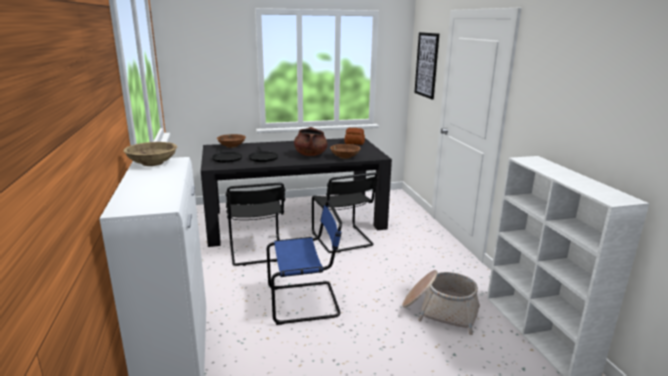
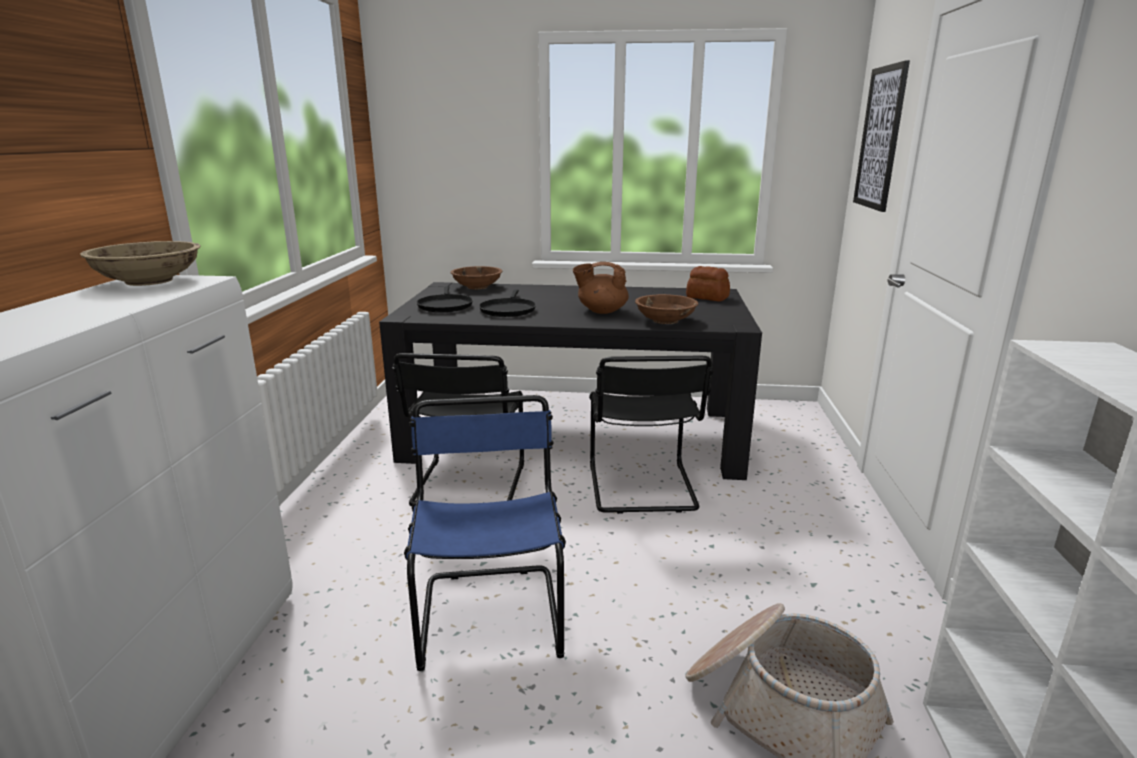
camera: 20 degrees right, 0 degrees up
blue chair [267,200,342,325] -> blue chair turned 105 degrees counterclockwise [404,395,566,671]
brown cooking pot [294,127,328,156] -> brown teapot [573,262,629,314]

